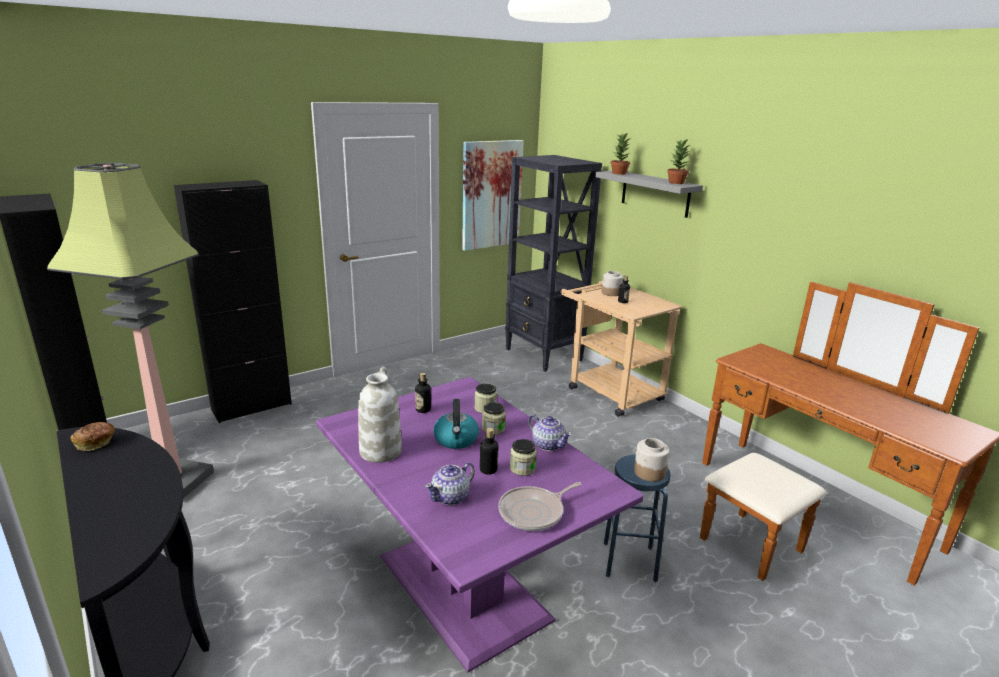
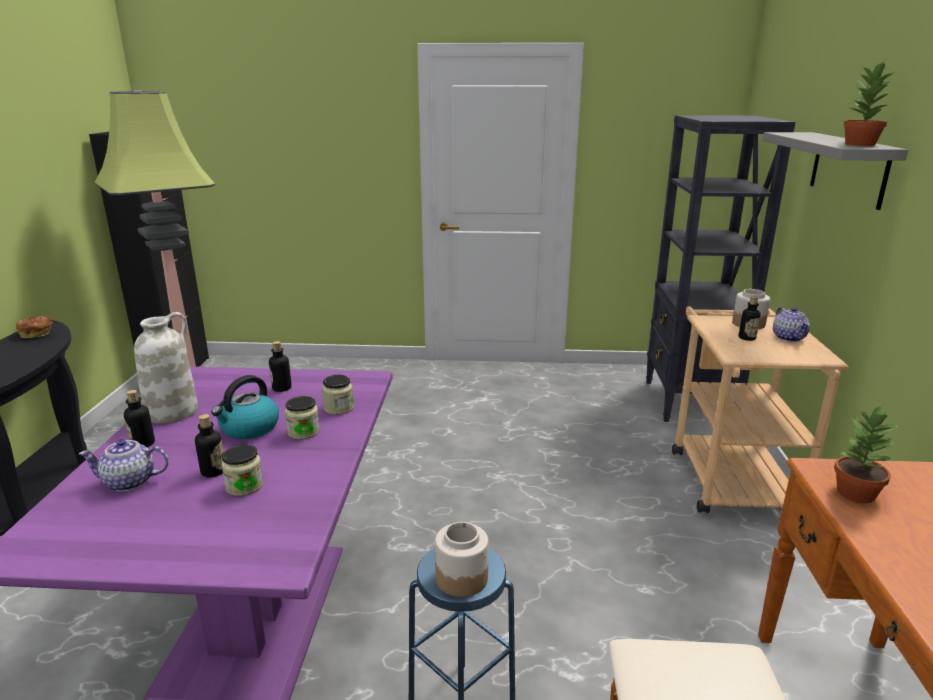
camera: 40 degrees right, 0 degrees up
black cabinet [174,180,292,423] -> none
picture [462,140,523,251] -> none
frying pan [498,482,581,531] -> none
teapot [528,414,572,451] -> teapot moved to [773,307,810,342]
potted plant [610,133,631,175] -> potted plant moved to [834,405,901,503]
none -> bottle [124,390,155,447]

